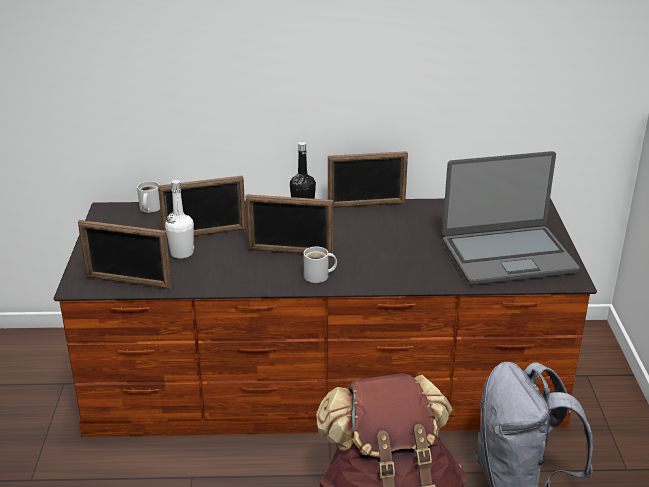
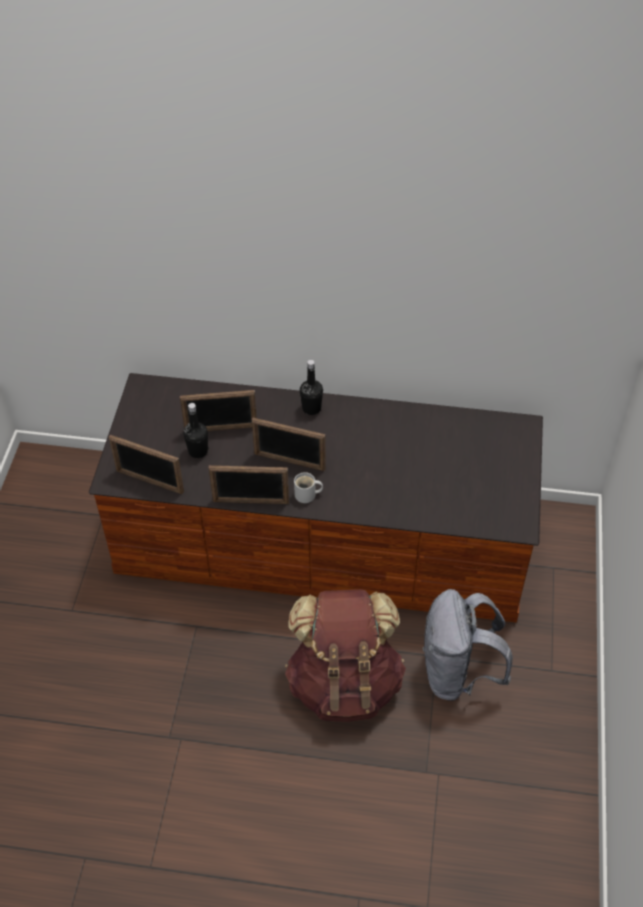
camera: 10 degrees right, 20 degrees up
white mug [137,181,160,213] -> none
white bottle [165,180,194,259] -> black bottle [183,403,209,458]
picture frame [328,151,408,208] -> picture frame moved to [209,465,289,504]
laptop [442,151,580,285] -> none

